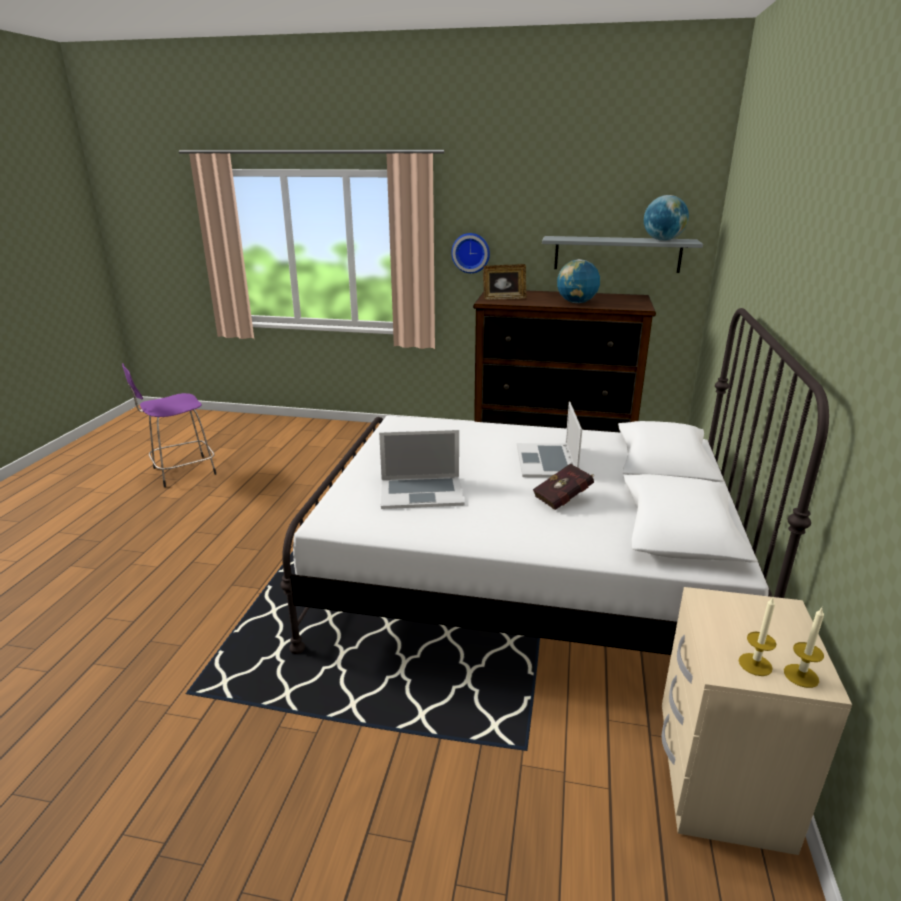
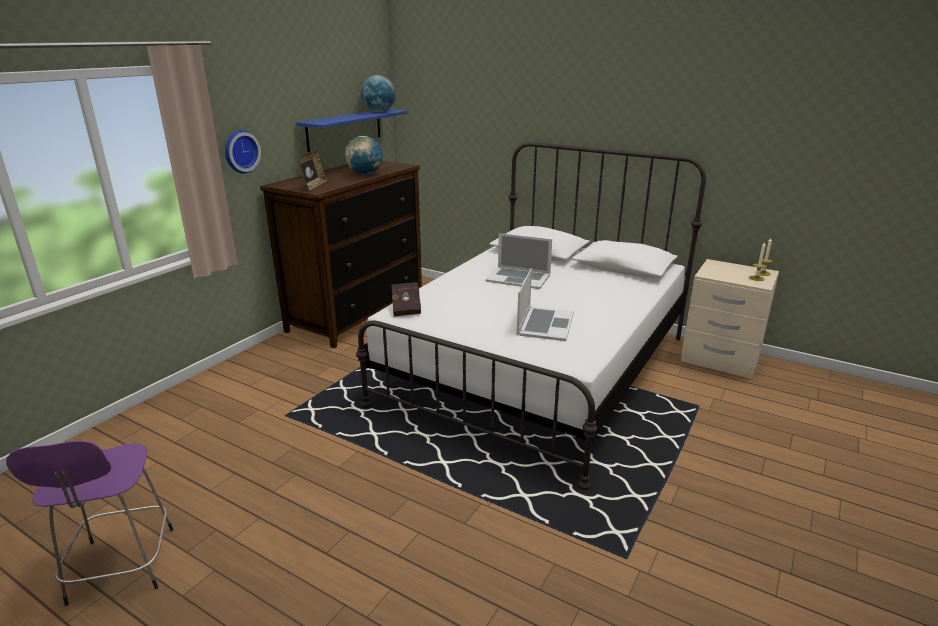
camera: 70 degrees left, 0 degrees up
red book [533,463,594,510] -> red book moved to [391,282,421,317]
grey shelf [542,236,703,273] -> blue shelf [296,109,408,152]

